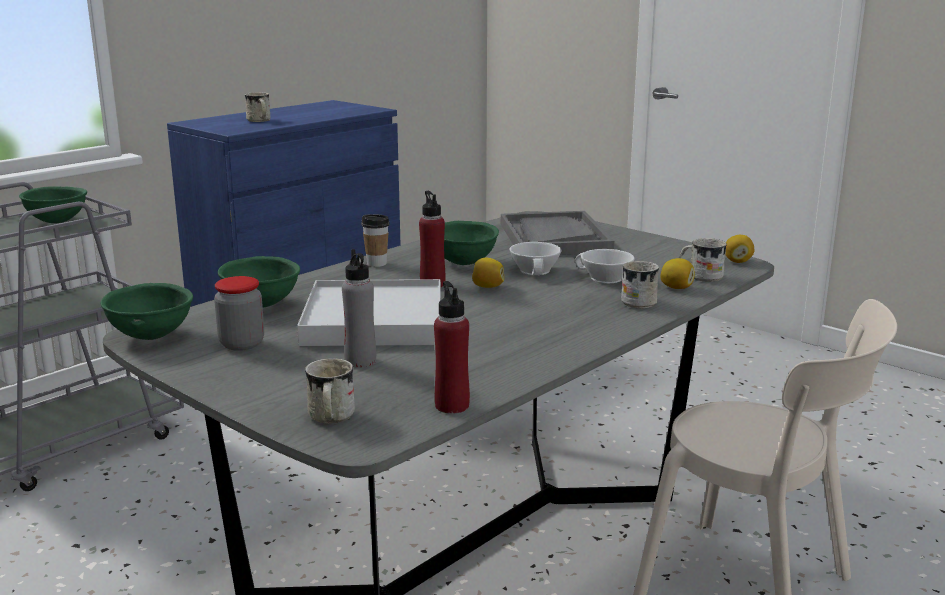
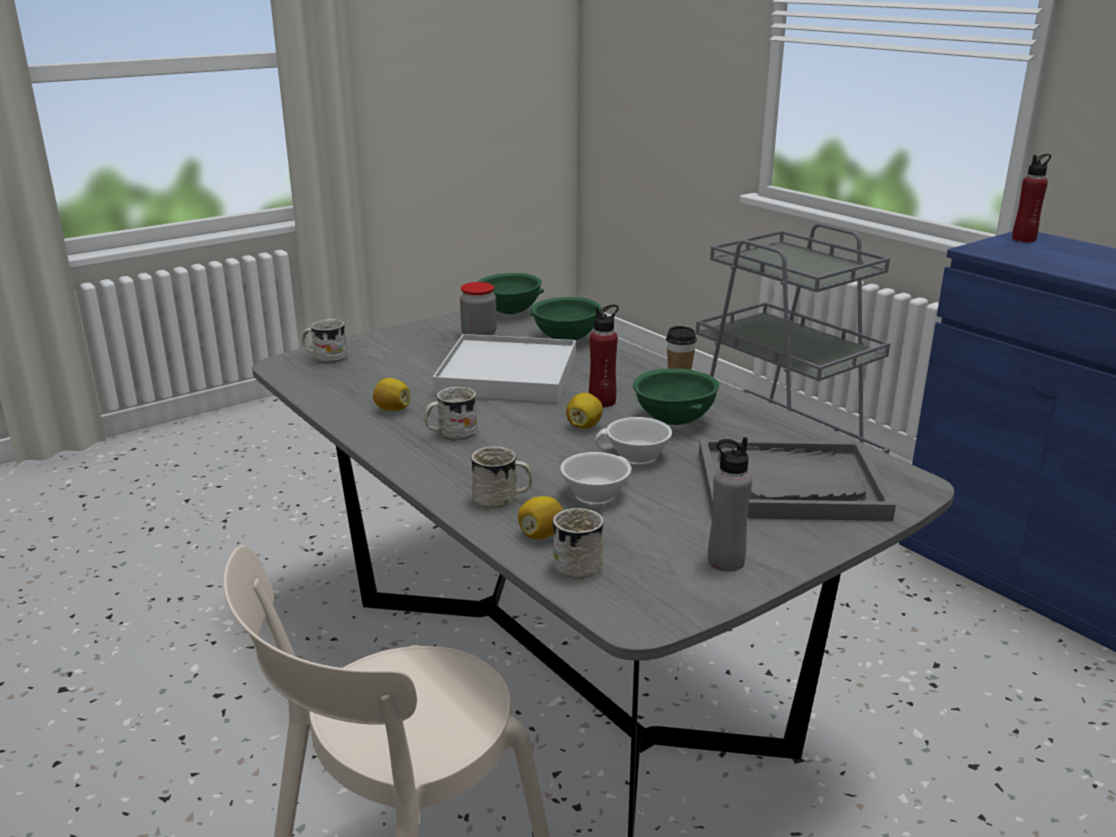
camera: 100 degrees right, 5 degrees up
green bowl [19,186,87,223] -> none
white mug [245,92,271,122] -> white mug moved to [424,387,478,441]
grey bottle [342,249,376,368] -> grey bottle moved to [708,437,752,572]
red bottle [434,281,470,414] -> red bottle moved to [1012,154,1051,242]
lemon [725,235,754,263] -> lemon moved to [373,378,411,411]

